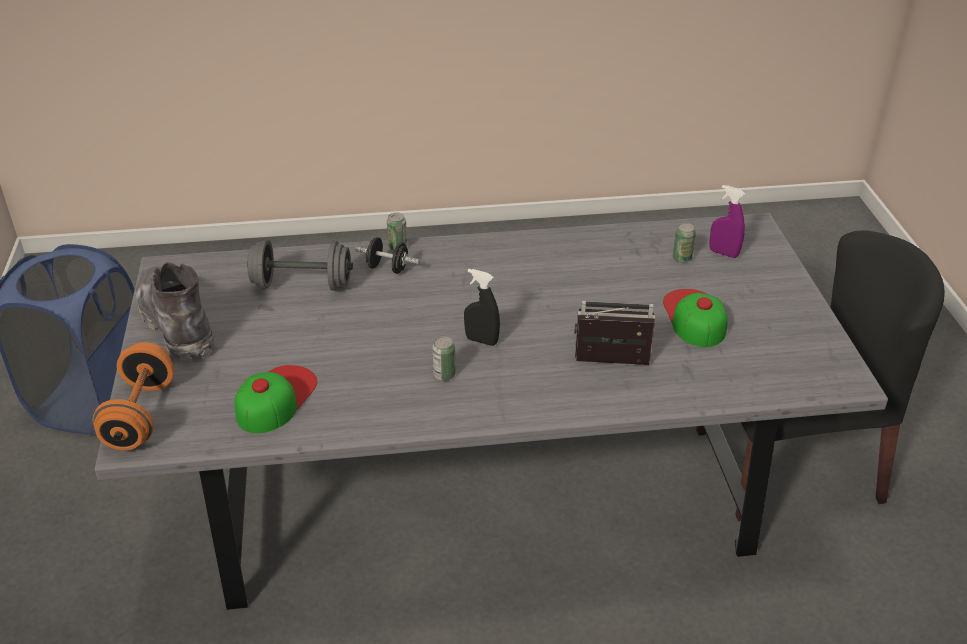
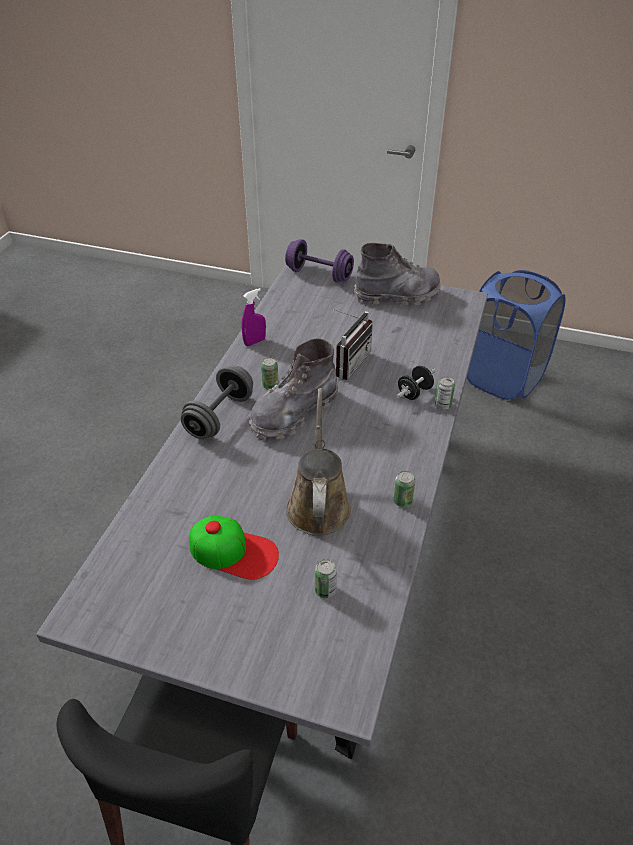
camera: 115 degrees right, 5 degrees up
orange dumbbell [93,342,174,450] -> purple dumbbell [285,239,354,283]
cap [235,365,317,433] -> none
grey dumbbell [247,239,353,290] -> grey dumbbell moved to [180,365,253,439]
black spray bottle [464,269,500,346] -> grey boot [249,338,338,440]
radio [574,301,656,365] -> radio moved to [333,309,373,380]
purple spray bottle [710,185,745,258] -> purple spray bottle moved to [241,288,266,346]
none -> brown watering can [286,388,351,536]
none -> can [393,471,415,507]

